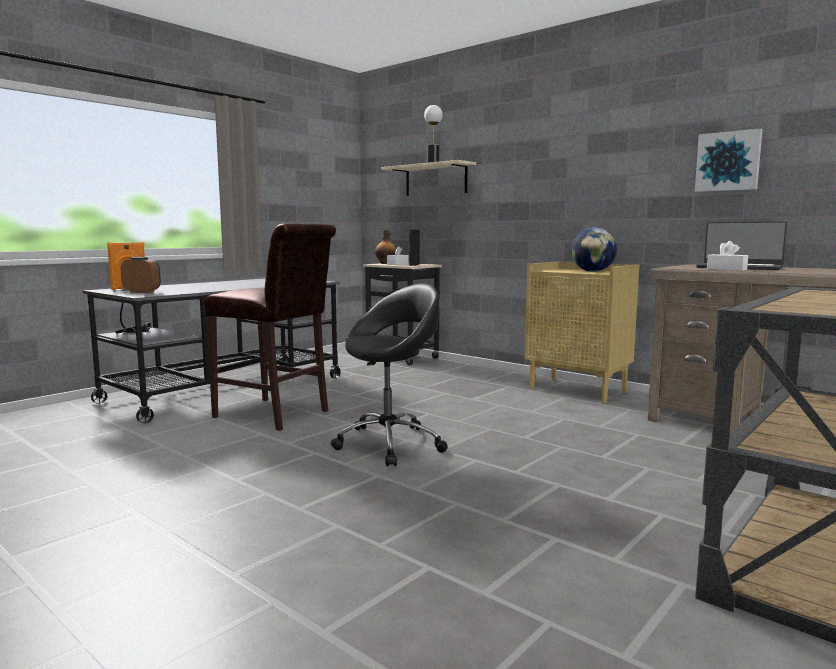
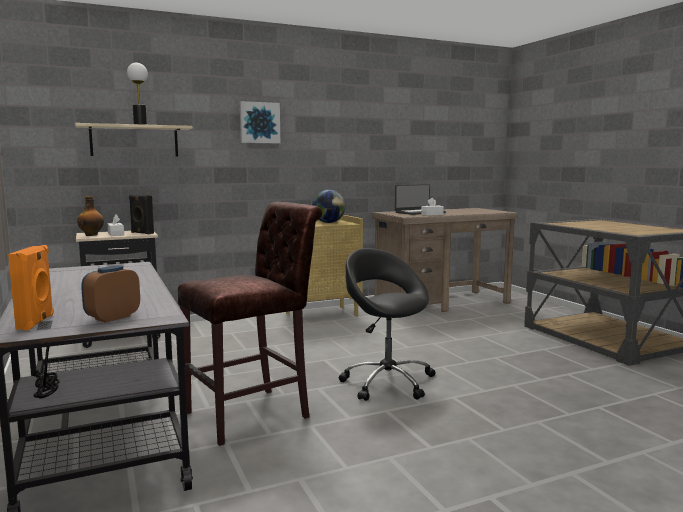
camera: 65 degrees left, 0 degrees up
black office chair [331,283,448,466] -> black office chair turned 45 degrees counterclockwise [339,248,436,401]
picture [695,129,763,192] -> picture moved to [240,101,280,143]

